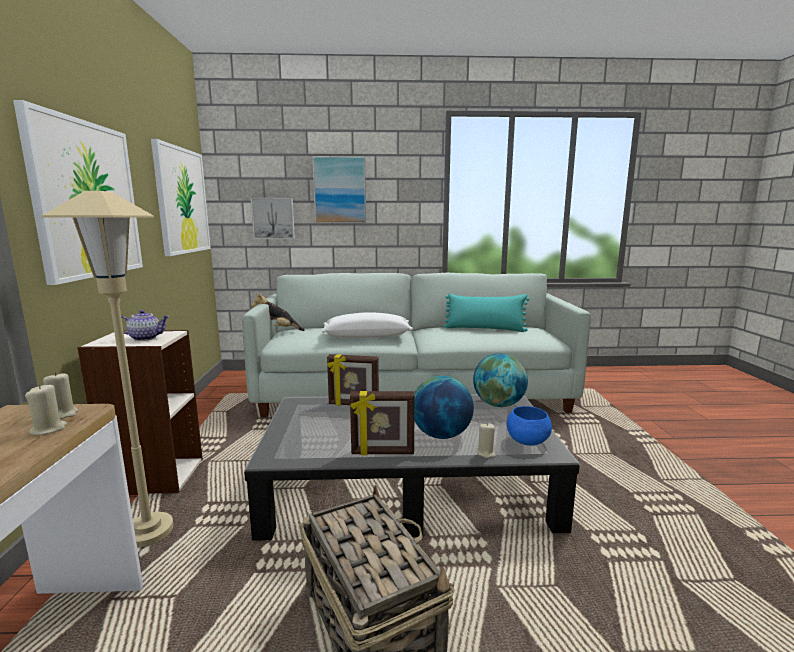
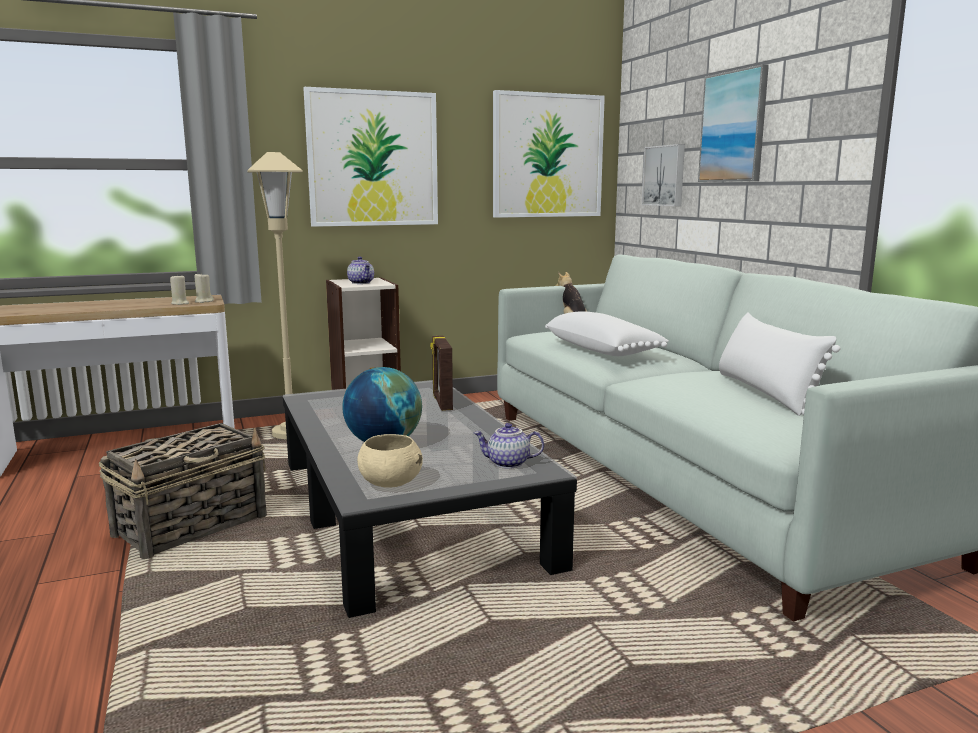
camera: 70 degrees right, 0 degrees up
picture frame [350,391,415,455] -> none
turquoise pillow [443,293,530,332] -> white pillow [719,312,840,416]
globe [473,353,528,407] -> teapot [474,423,544,469]
beige candle [477,423,496,458] -> none
blue bowl [507,406,552,446] -> beige bowl [357,434,423,488]

